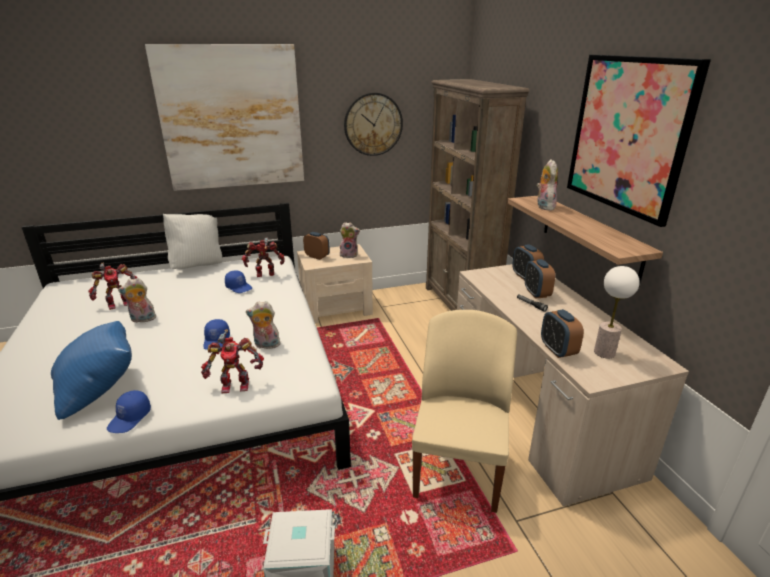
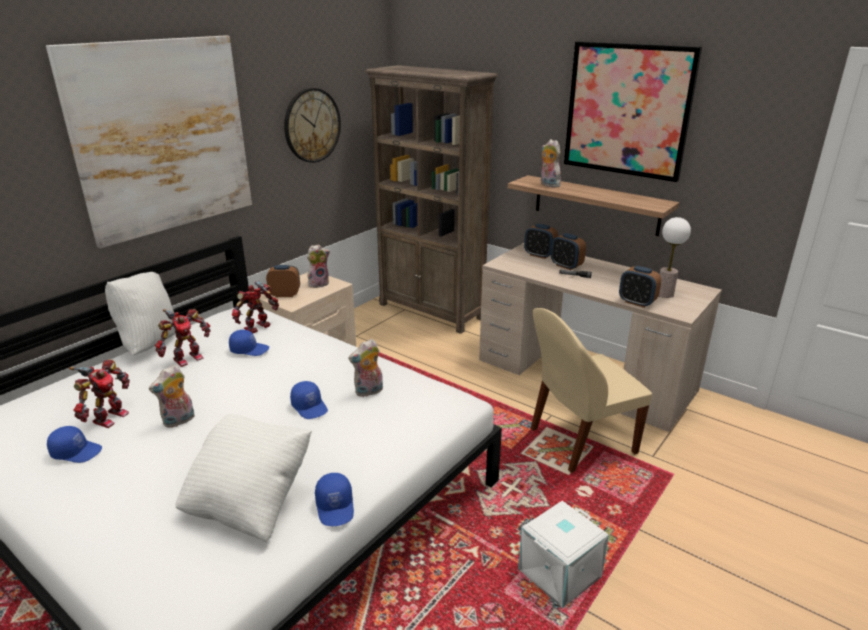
camera: 35 degrees left, 0 degrees up
blue pillow [51,321,132,420] -> white pillow [175,414,312,542]
toy robot [201,329,264,393] -> toy robot moved to [155,309,211,367]
beige chair [412,310,517,513] -> beige chair turned 90 degrees counterclockwise [531,308,652,473]
none -> blue cap [47,426,102,463]

